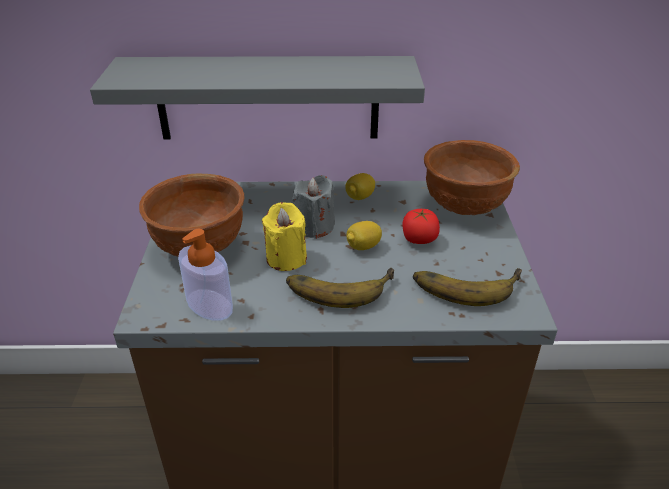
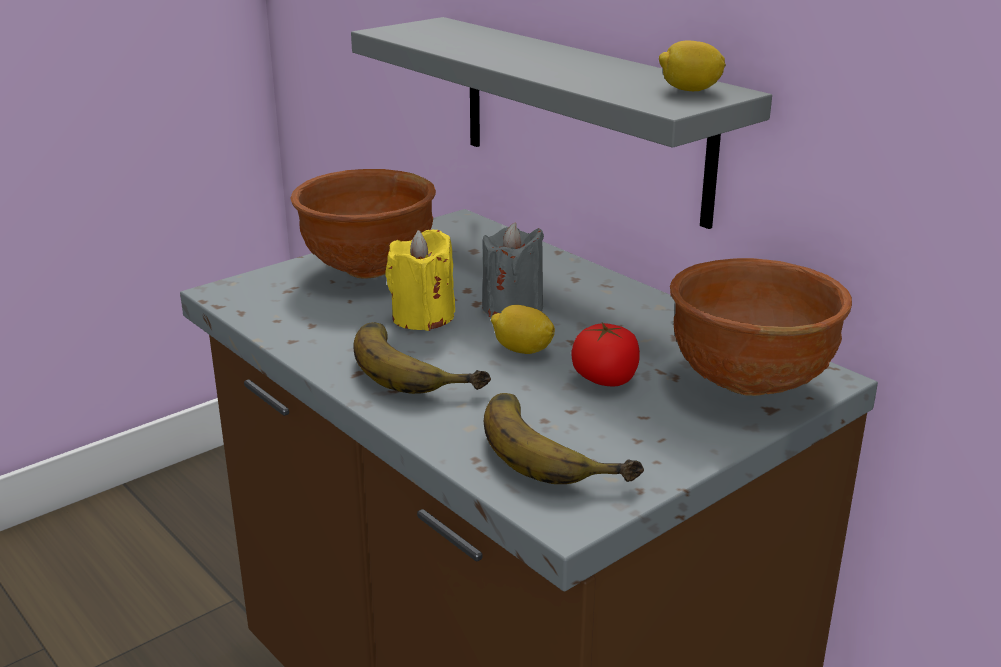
camera: 50 degrees right, 10 degrees down
soap dispenser [178,229,233,321] -> none
lemon [345,173,375,200] -> lemon moved to [659,40,726,91]

